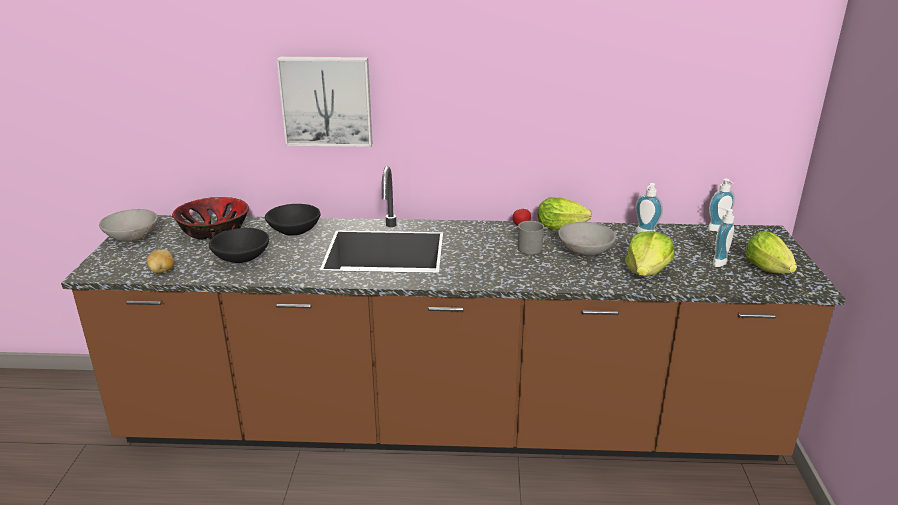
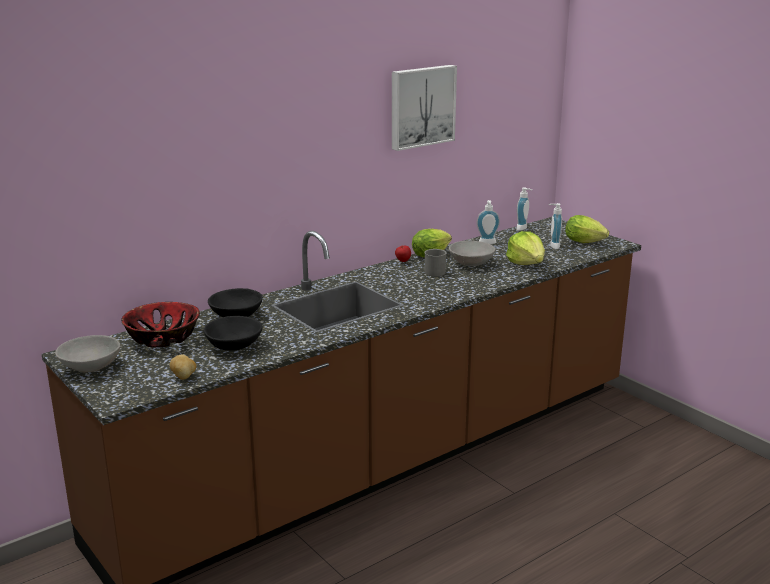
camera: 40 degrees left, 5 degrees down
picture [277,57,373,147] -> picture moved to [392,65,457,151]

